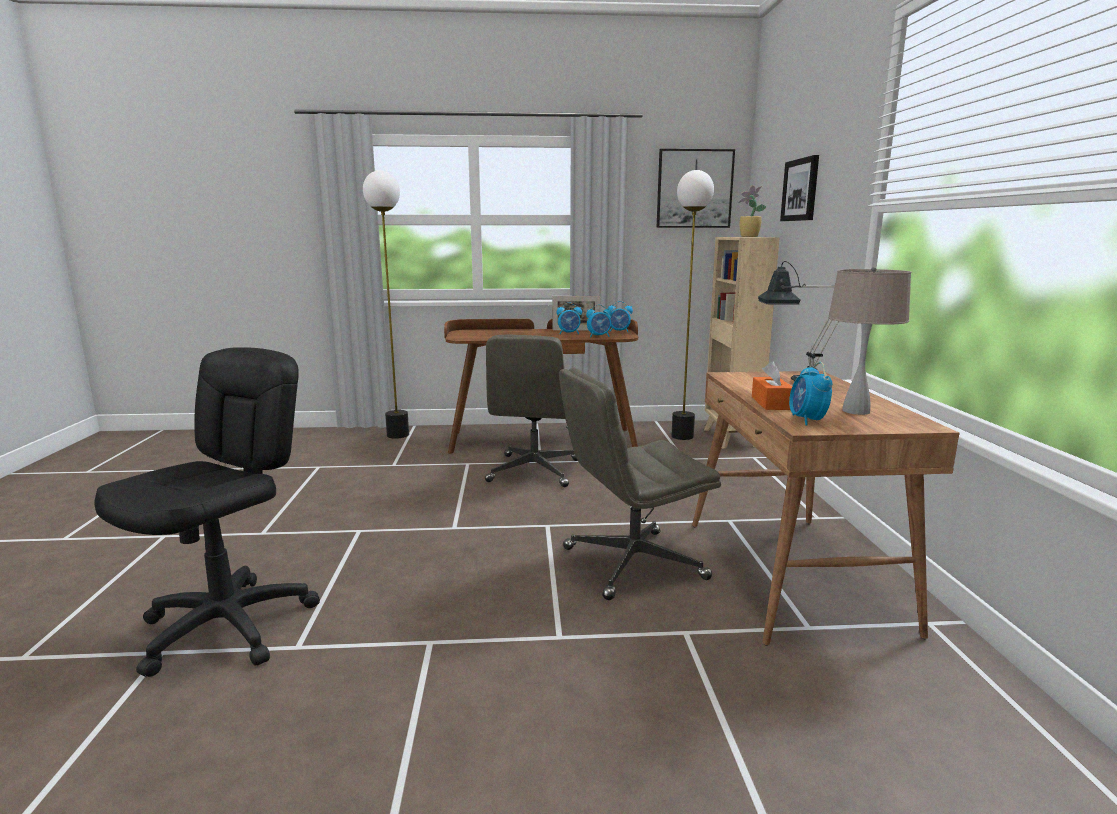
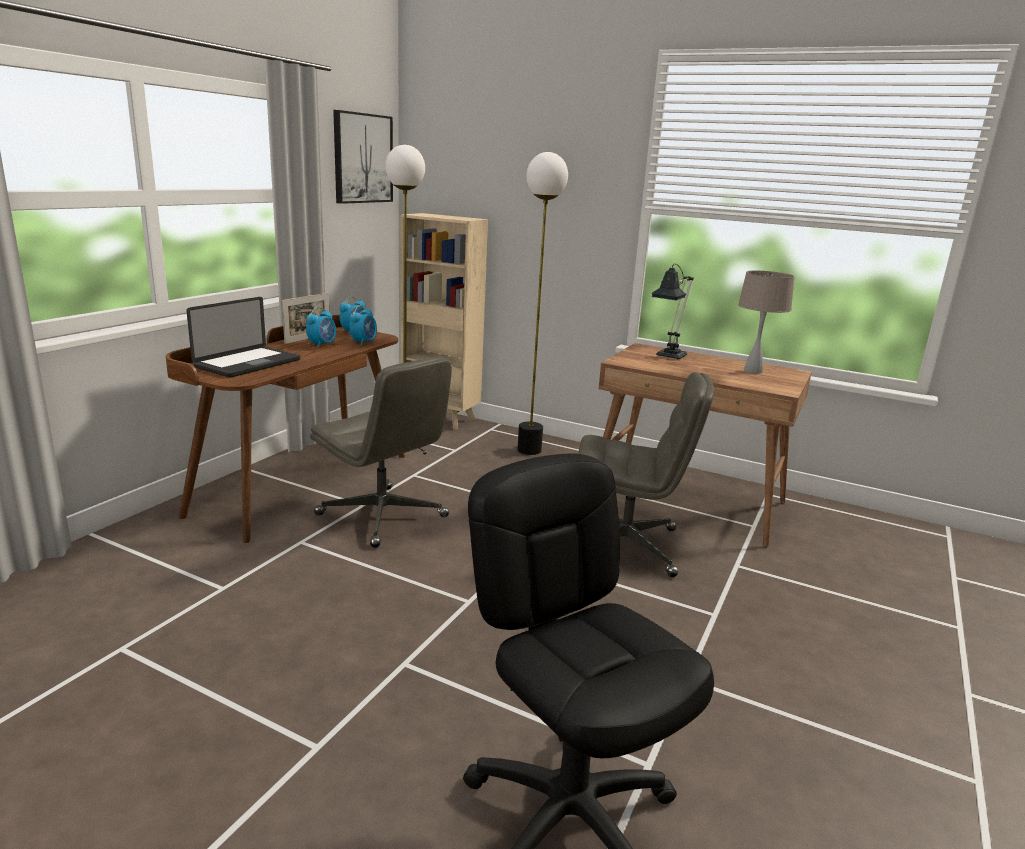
camera: 60 degrees left, 5 degrees up
floor lamp [363,170,409,439] -> floor lamp moved to [517,152,568,455]
grey office chair [559,368,721,600] -> grey office chair turned 90 degrees counterclockwise [578,372,714,577]
potted plant [738,185,766,237] -> none
orange tissue box [752,361,792,410] -> none
picture [780,155,819,221] -> none
alarm clock [789,362,832,425] -> none
none -> laptop [187,297,300,378]

